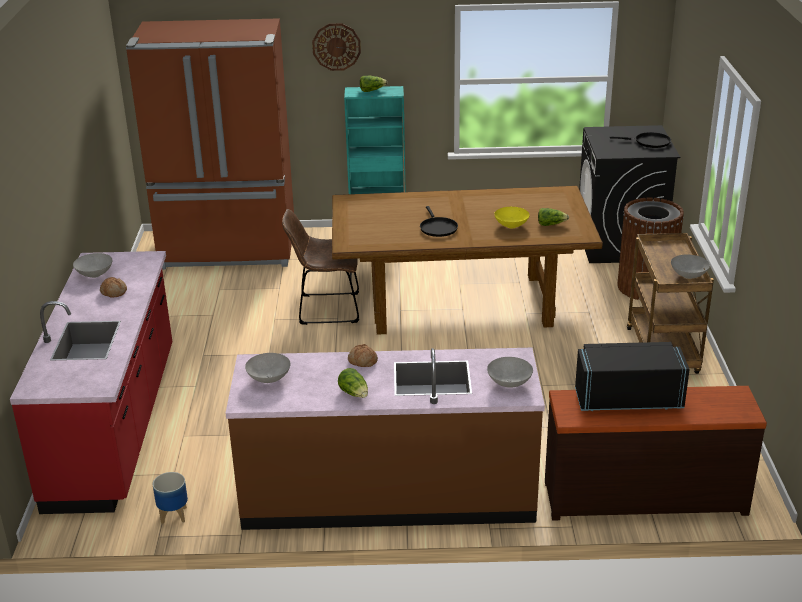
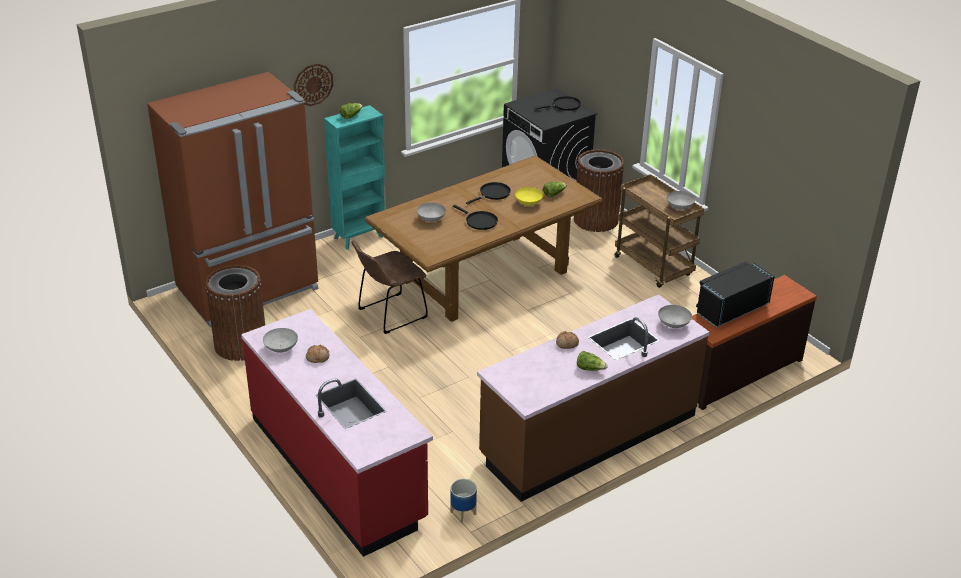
camera: 35 degrees left, 5 degrees up
grey bowl [245,353,291,383] -> grey bowl moved to [417,203,446,222]
none -> brown trash can [205,265,265,361]
none -> black frying pan [466,182,511,205]

